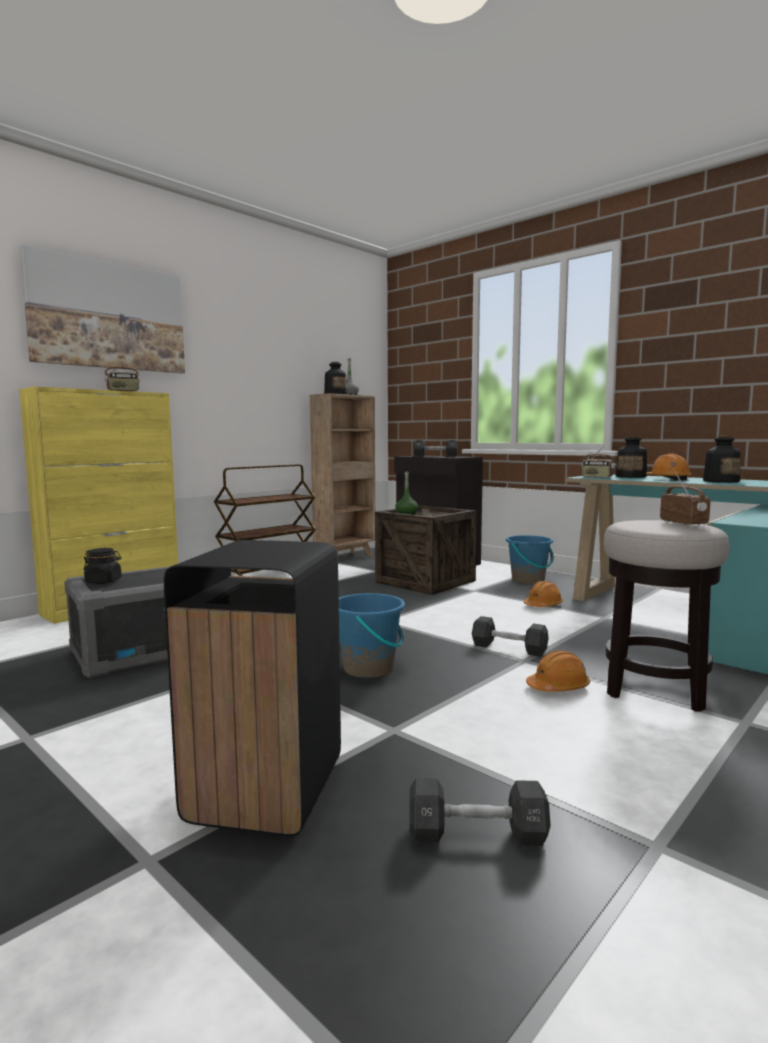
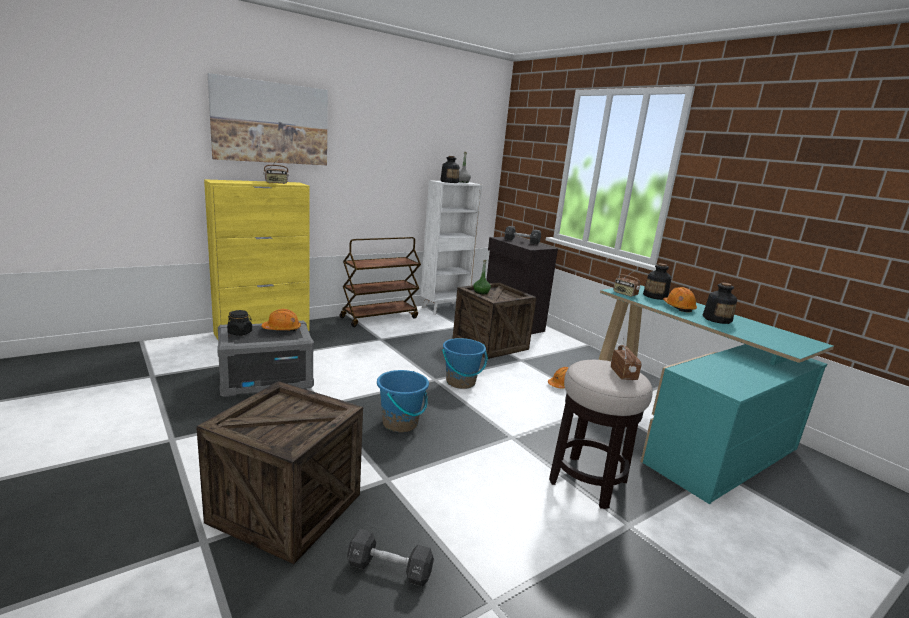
camera: 10 degrees right, 10 degrees up
black trash can [164,540,341,836] -> crate [196,381,363,564]
brown bookcase [310,393,375,557] -> white bookcase [421,180,482,315]
black dumbbell [472,616,549,657] -> none
blue bucket [506,535,554,584] -> blue bucket moved to [442,338,487,389]
orange hard hat [526,651,590,692] -> orange hard hat moved to [261,309,301,331]

